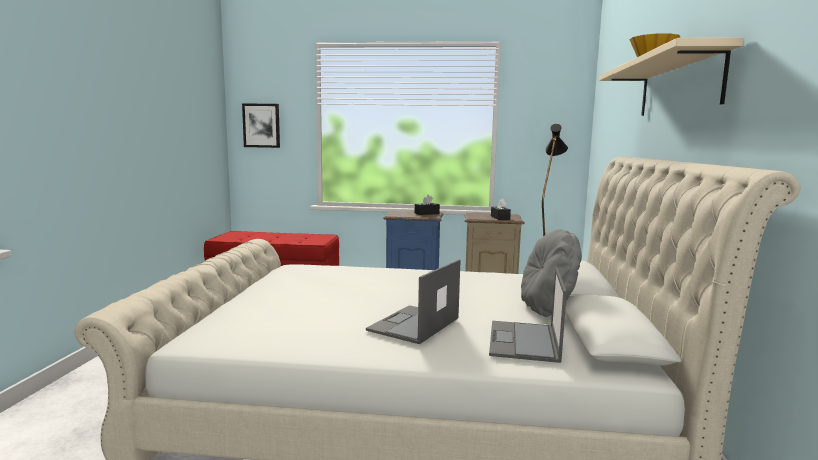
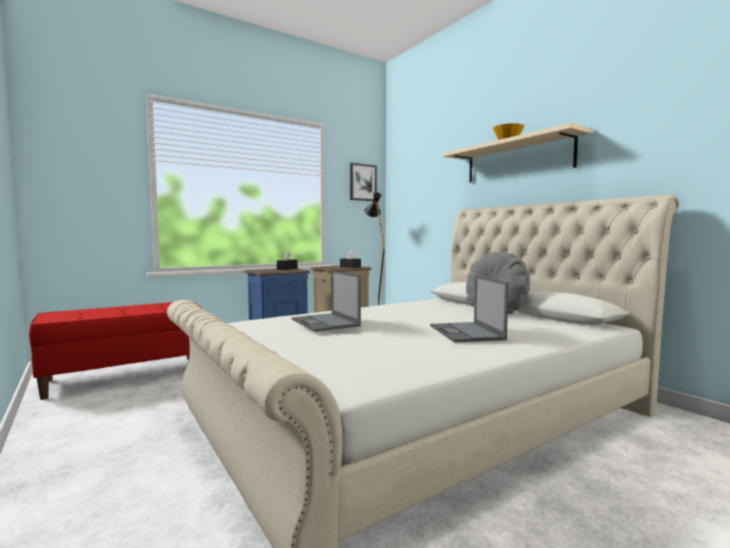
camera: 40 degrees left, 5 degrees down
picture [242,103,280,148] -> picture moved to [350,163,377,201]
laptop [489,267,567,363] -> laptop moved to [292,270,361,332]

